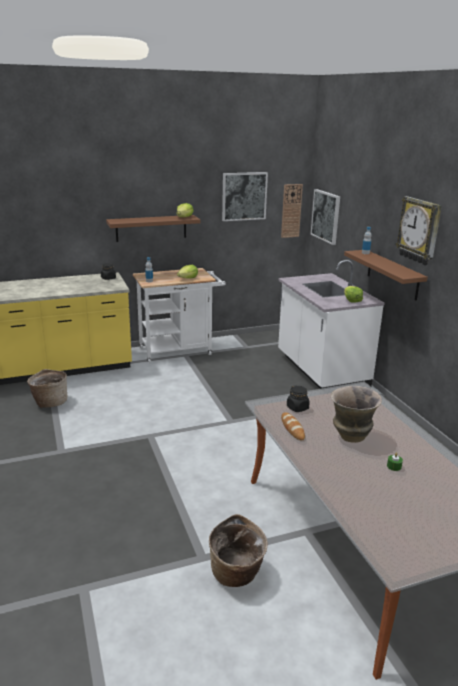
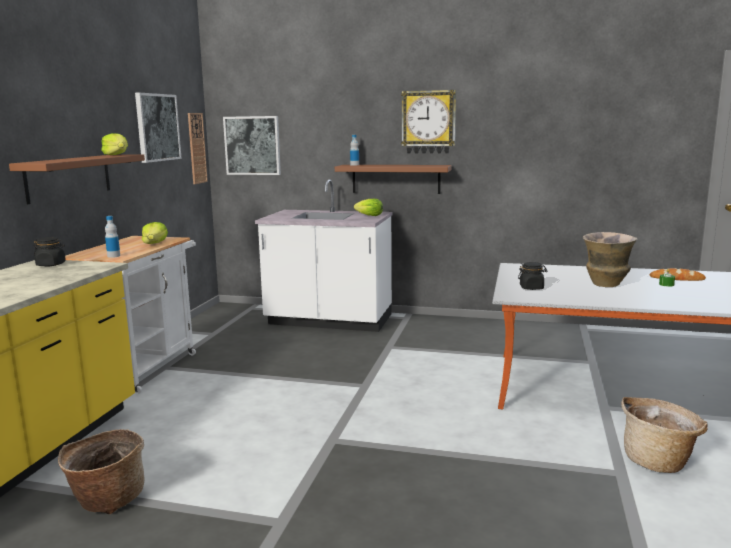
camera: 55 degrees left, 10 degrees down
bread [281,412,305,441] -> bread moved to [650,268,706,281]

